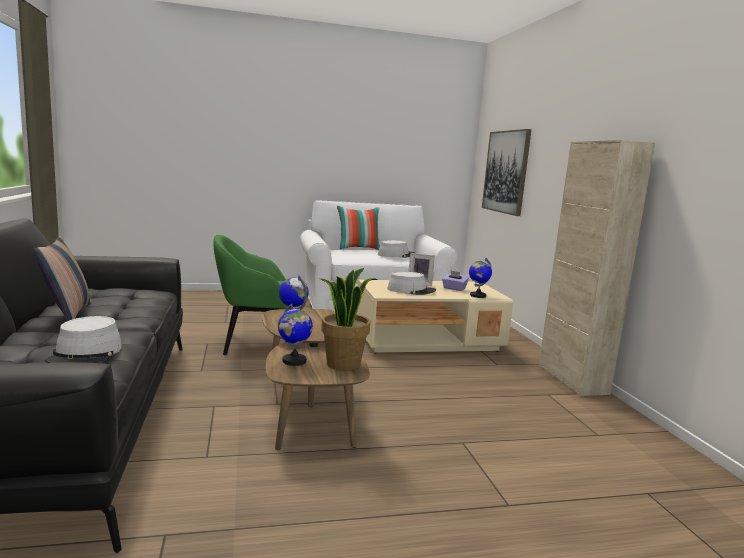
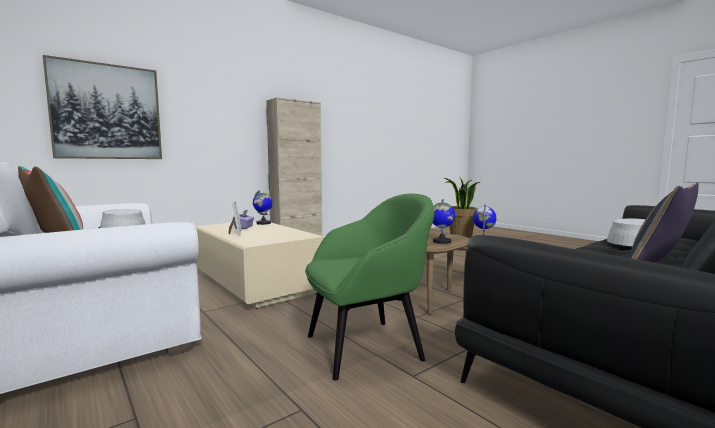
camera: 115 degrees left, 5 degrees down
green armchair [213,235,287,355] -> green armchair turned 75 degrees counterclockwise [305,193,434,381]
grey hat [388,272,436,295] -> none

